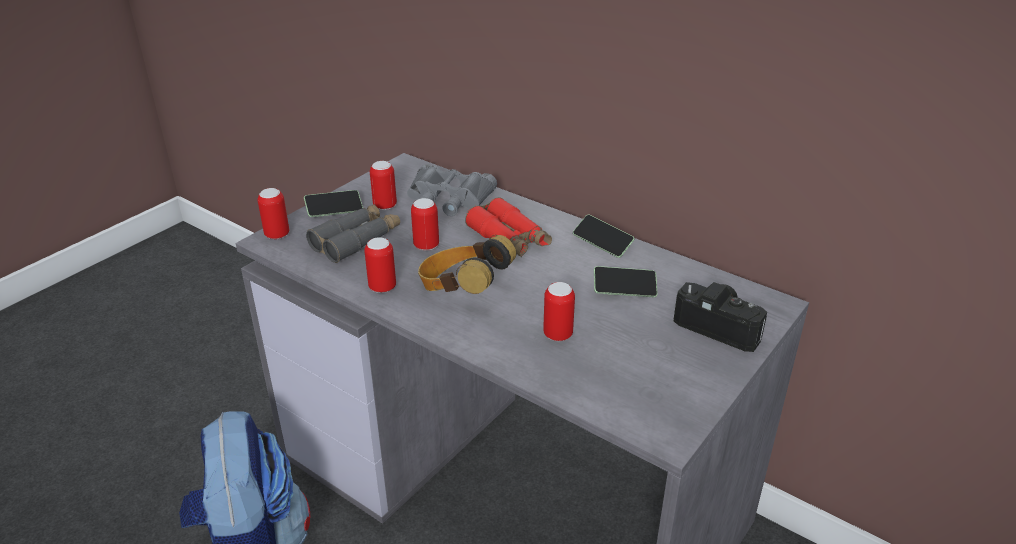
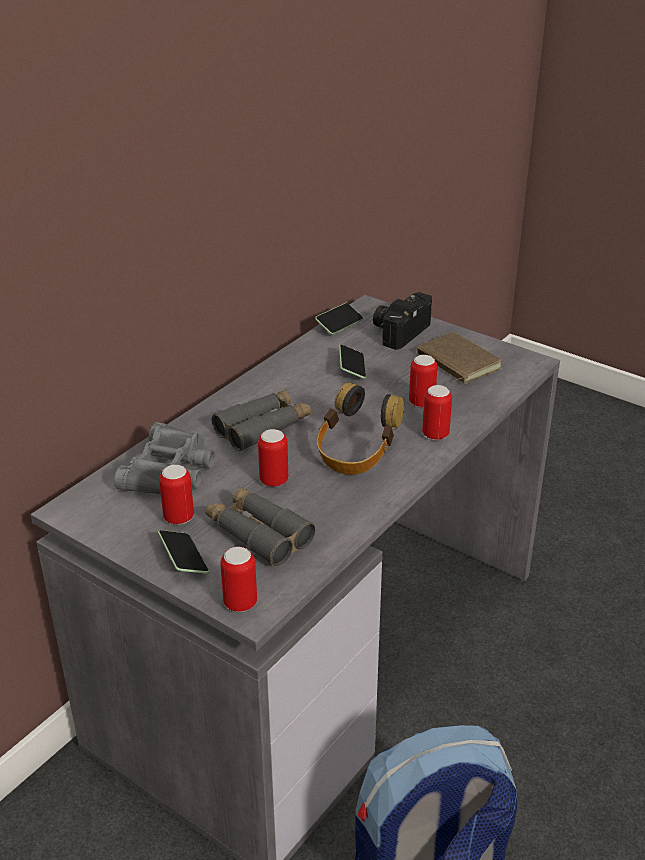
camera: 90 degrees left, 0 degrees up
can [364,237,396,293] -> can moved to [422,385,452,440]
red binoculars [465,197,552,257] -> grey binoculars [212,389,311,451]
phone [573,214,634,258] -> phone moved to [315,303,364,334]
none -> brown book [417,332,502,384]

